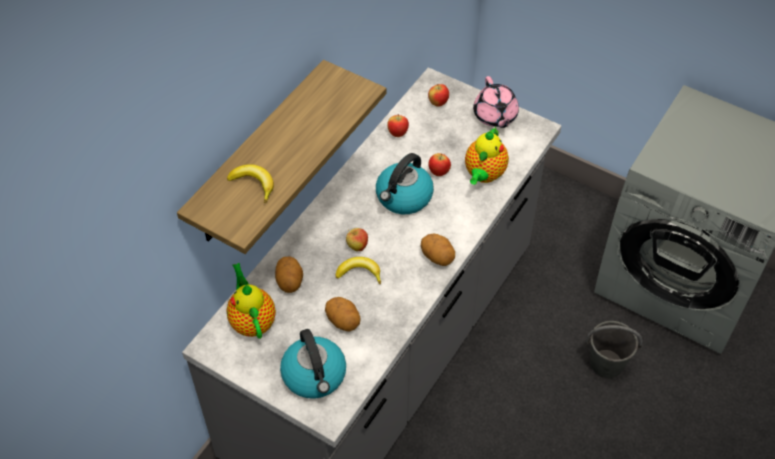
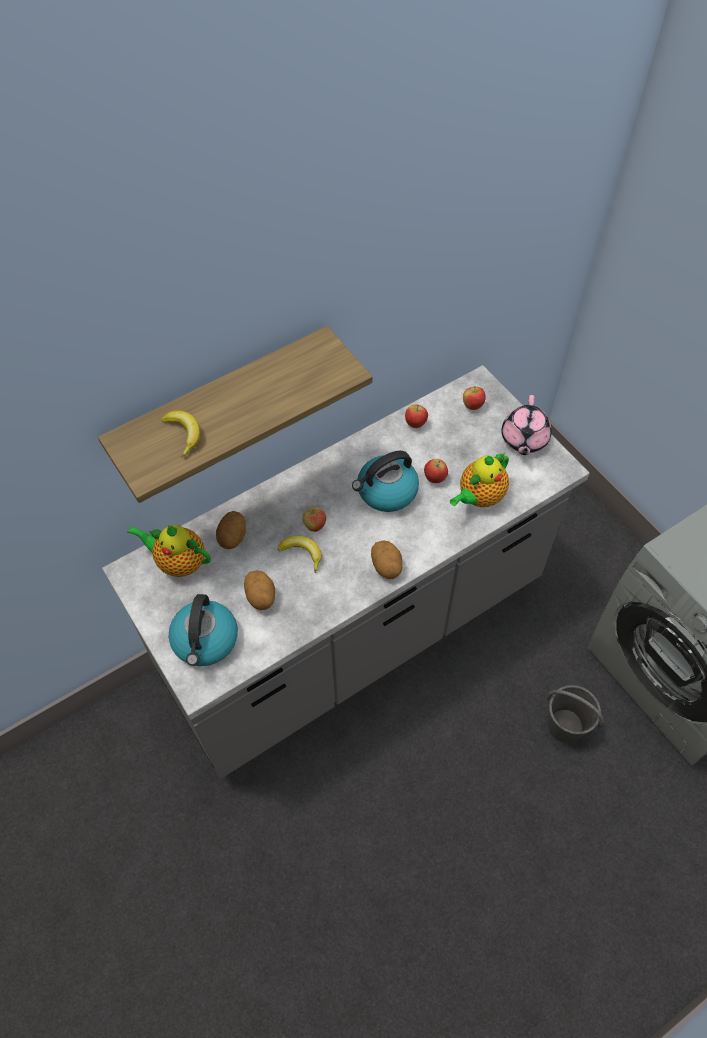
camera: 25 degrees right, 5 degrees up
teapot [226,263,276,339] -> teapot turned 75 degrees counterclockwise [127,525,211,577]

